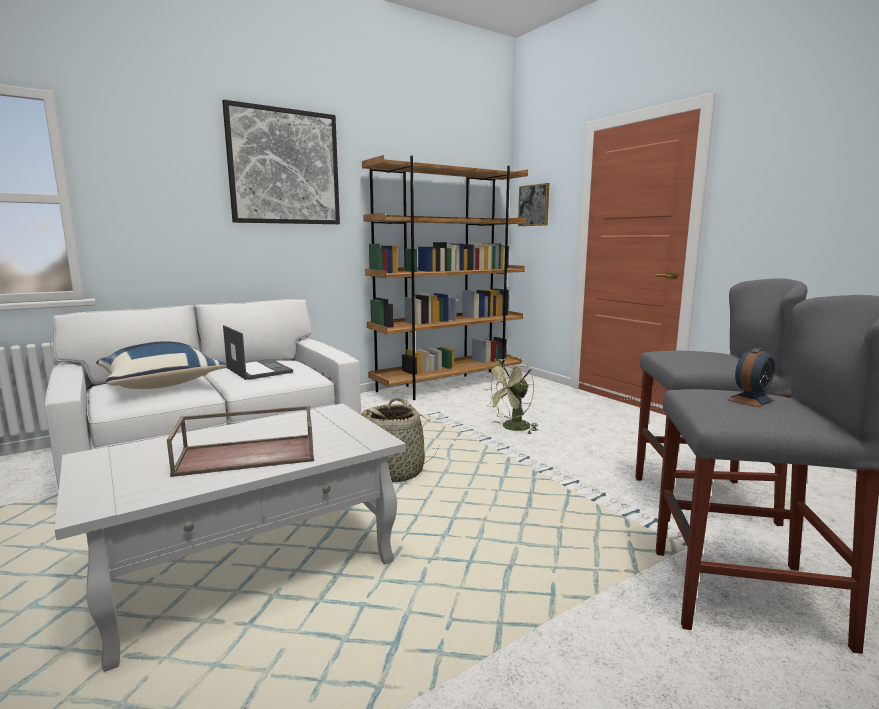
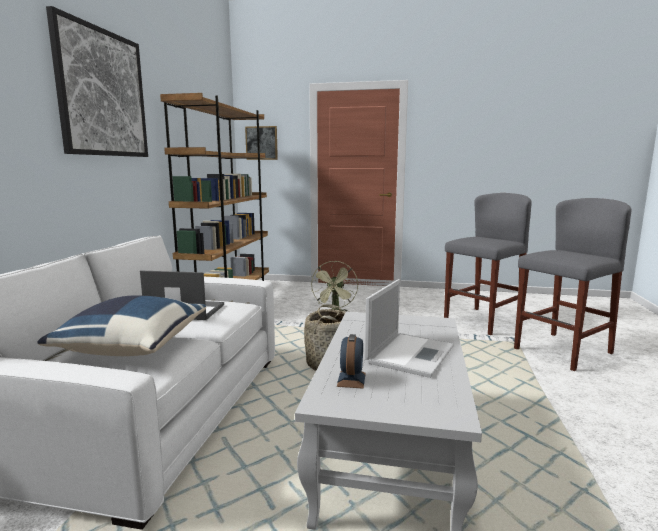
camera: 45 degrees left, 0 degrees up
brown tray [167,406,314,477] -> laptop [365,279,454,378]
alarm clock [727,348,775,407] -> alarm clock moved to [337,334,366,389]

